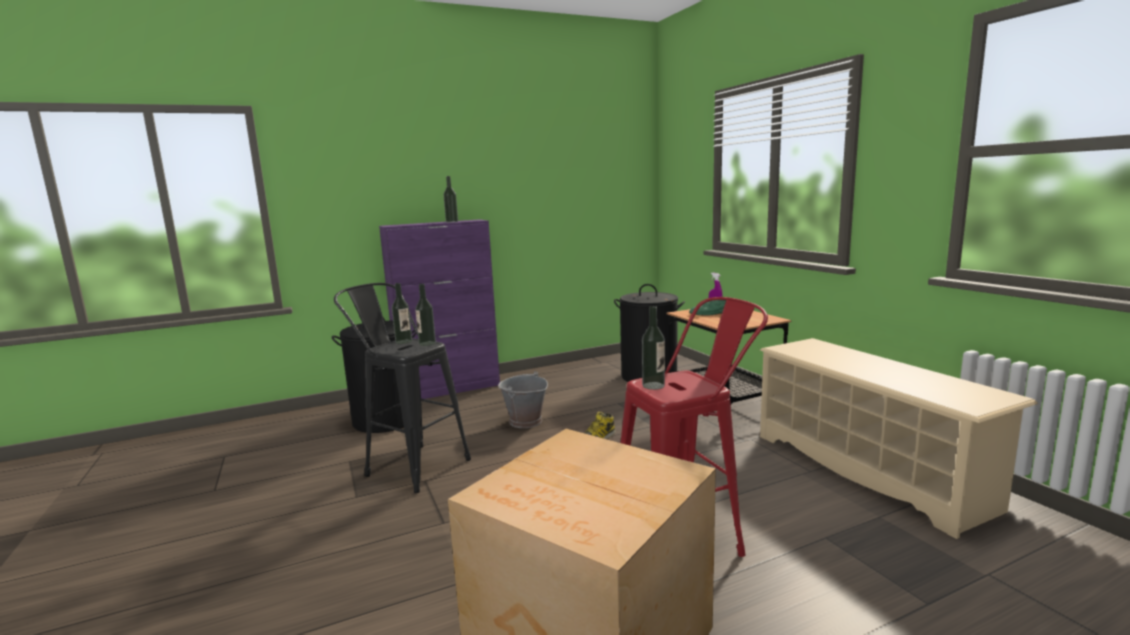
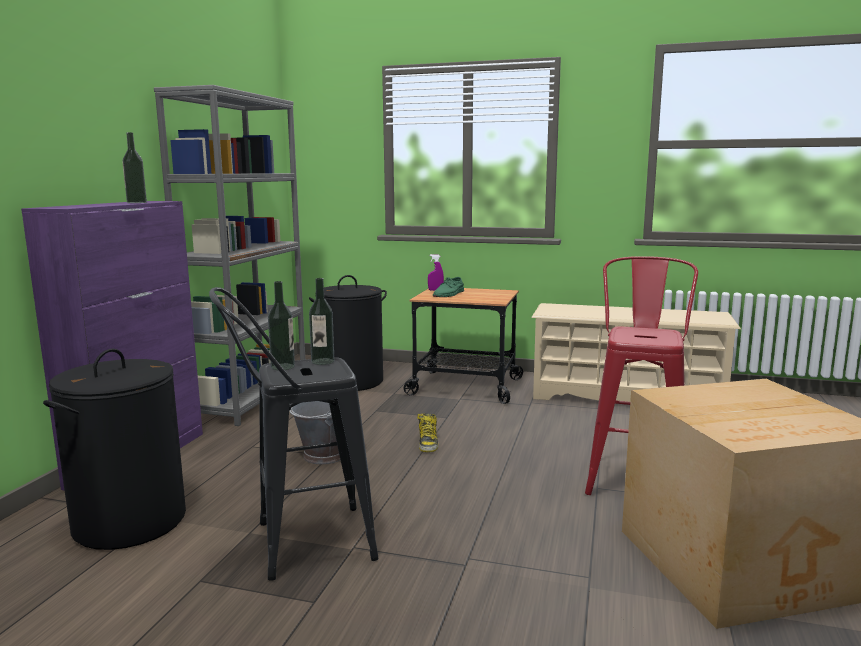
camera: 50 degrees left, 0 degrees up
bottle [642,306,665,390] -> none
none -> grey bookcase [154,85,306,426]

